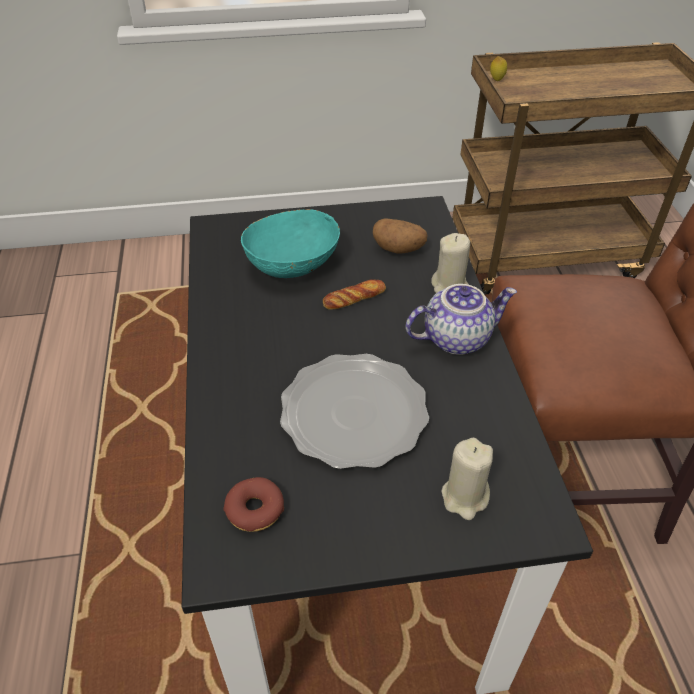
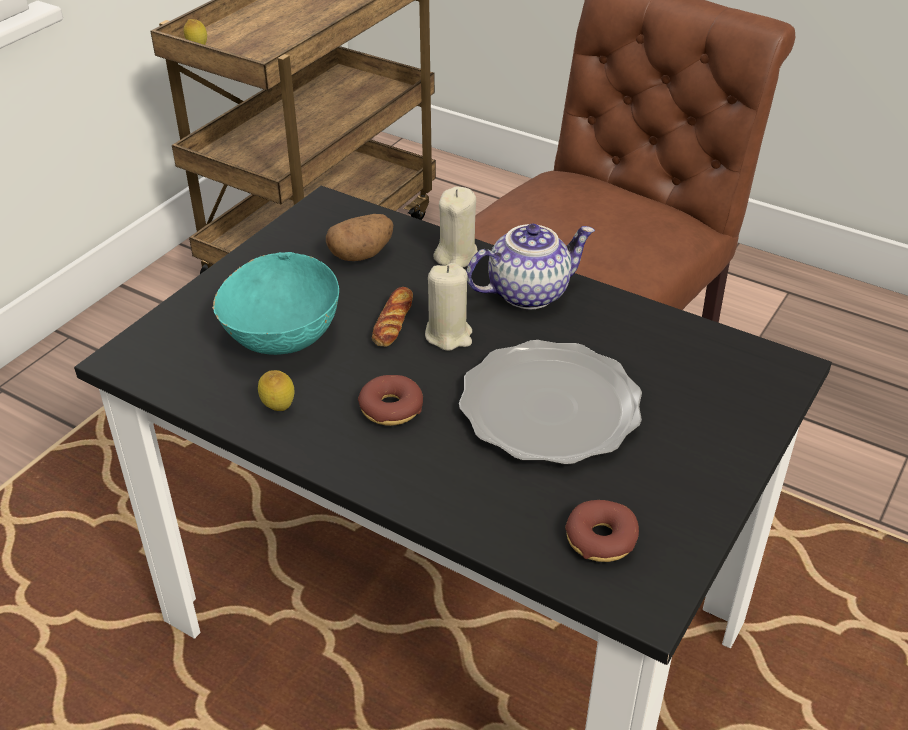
camera: 50 degrees left, 5 degrees down
teapot [405,284,517,355] -> teapot turned 45 degrees clockwise [466,224,595,309]
beige candle [441,438,493,520] -> beige candle moved to [425,263,472,351]
none -> lemon [258,370,295,411]
none -> donut [358,375,423,426]

